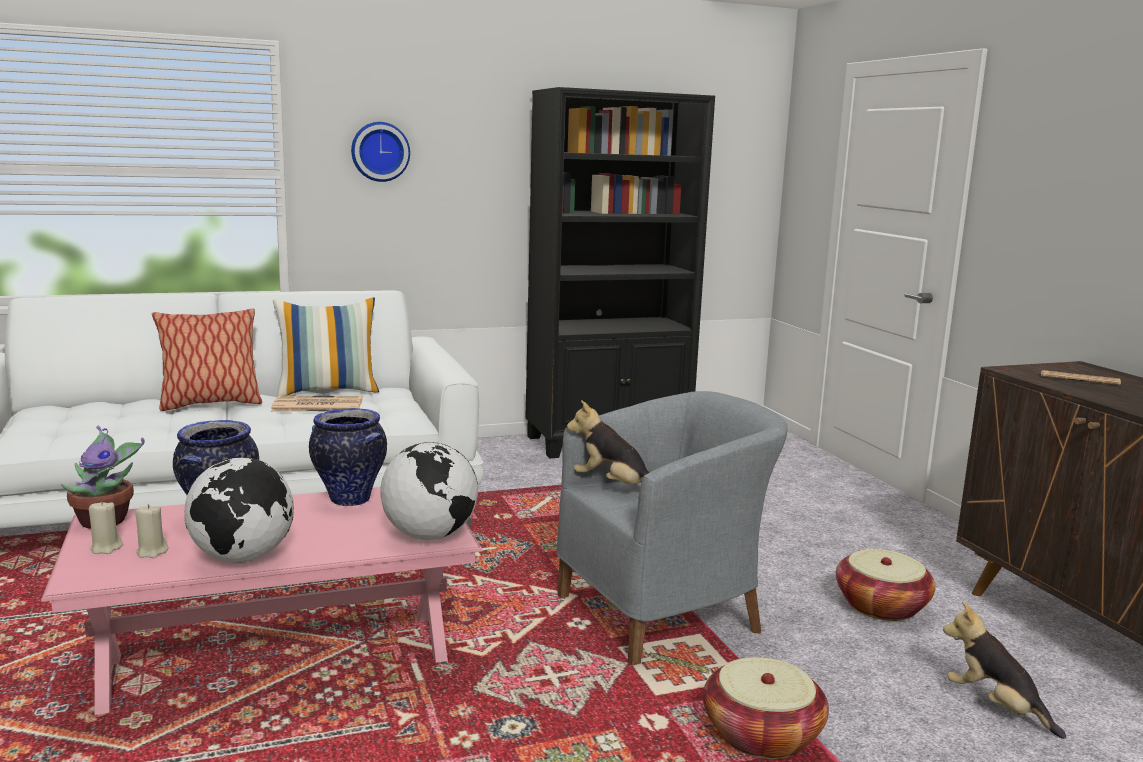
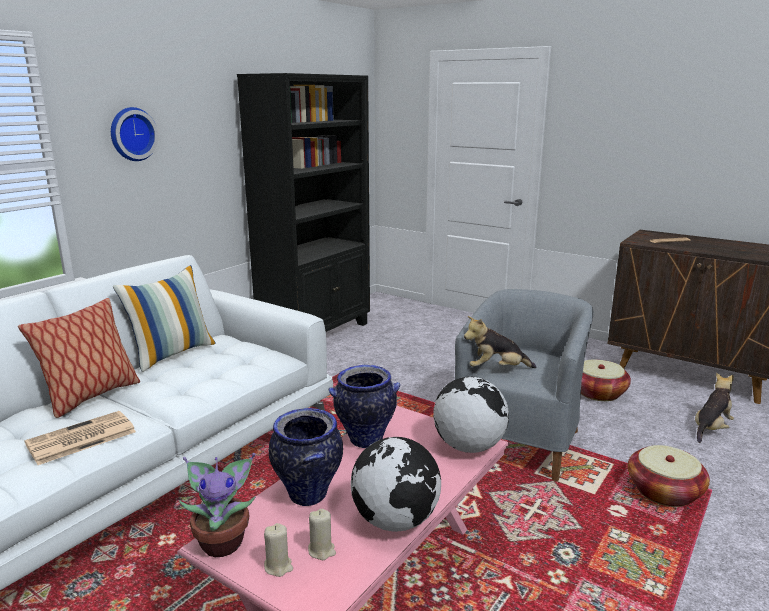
camera: 35 degrees left, 5 degrees up
newspaper [271,396,363,412] -> newspaper moved to [24,411,136,465]
plush toy [943,602,1066,739] -> plush toy turned 120 degrees clockwise [695,373,734,443]

